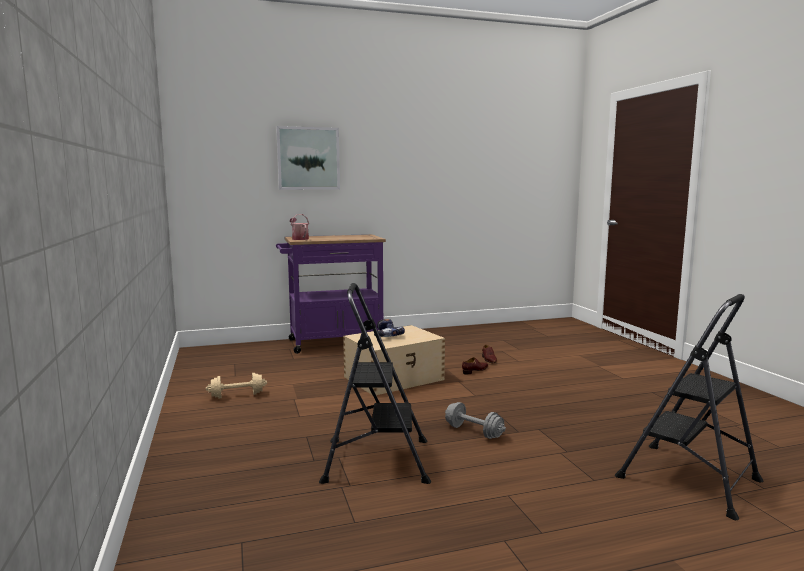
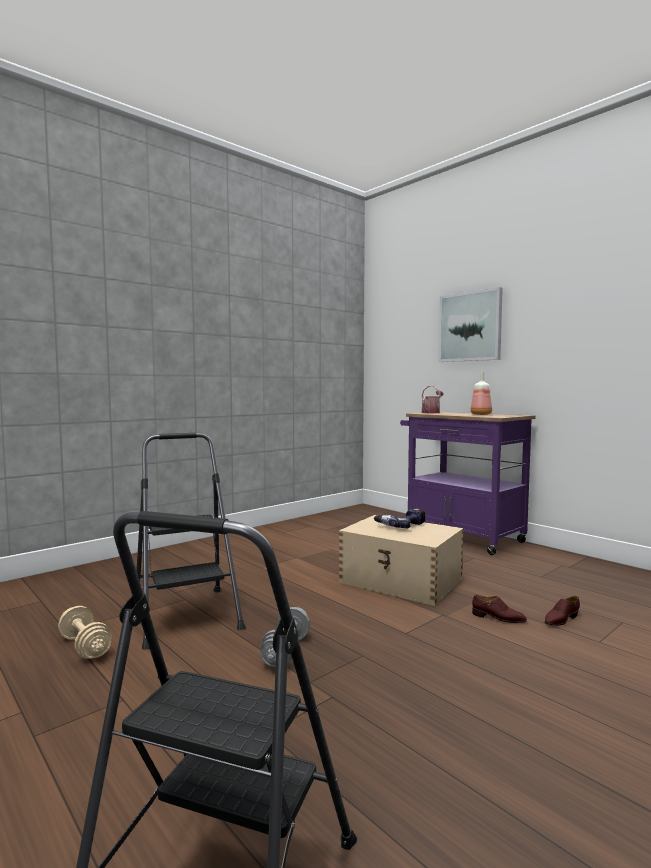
camera: 65 degrees right, 5 degrees down
beige dumbbell [206,373,267,399] -> beige dumbbell moved to [58,606,112,659]
none -> bottle [471,372,492,415]

